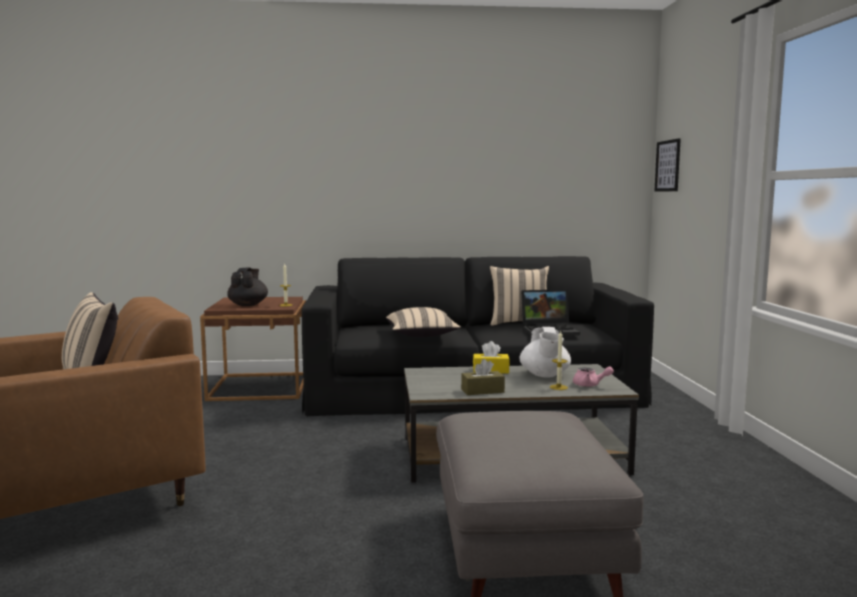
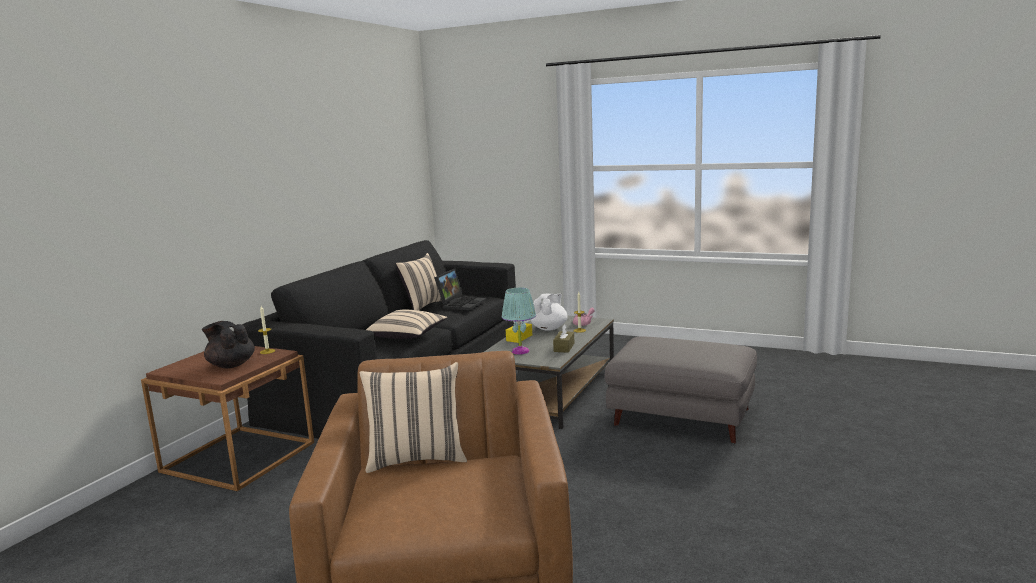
camera: 60 degrees left, 5 degrees up
white teapot [520,327,571,378] -> white teapot turned 90 degrees counterclockwise [531,294,568,331]
picture [654,138,681,192] -> none
none -> turquoise table lamp [502,287,536,354]

